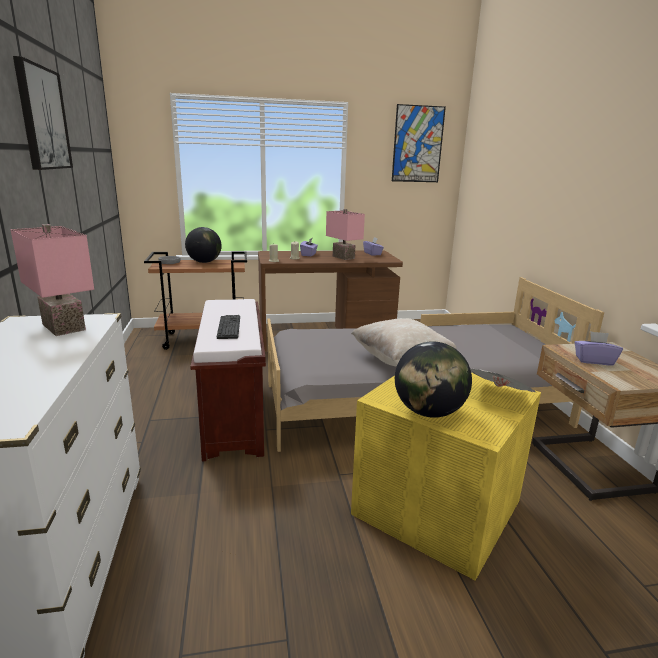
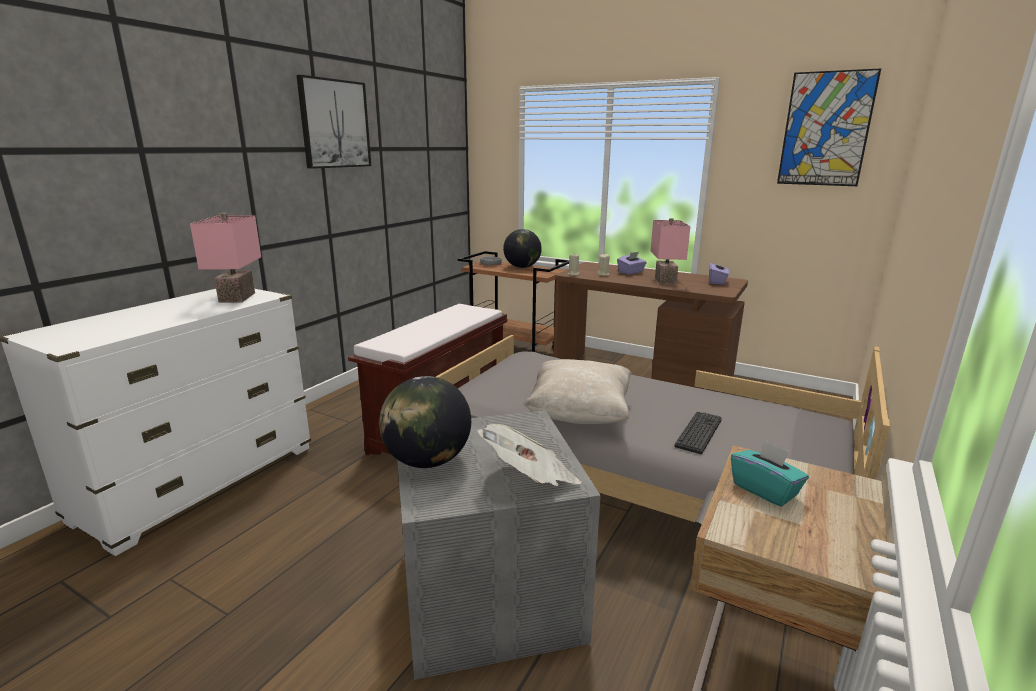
camera: 40 degrees right, 0 degrees up
keyboard [217,315,240,339] -> keyboard moved to [674,412,722,454]
yellow storage box [351,372,541,581] -> grey storage box [397,410,601,680]
purple tissue box [574,331,623,366] -> turquoise tissue box [731,440,809,507]

